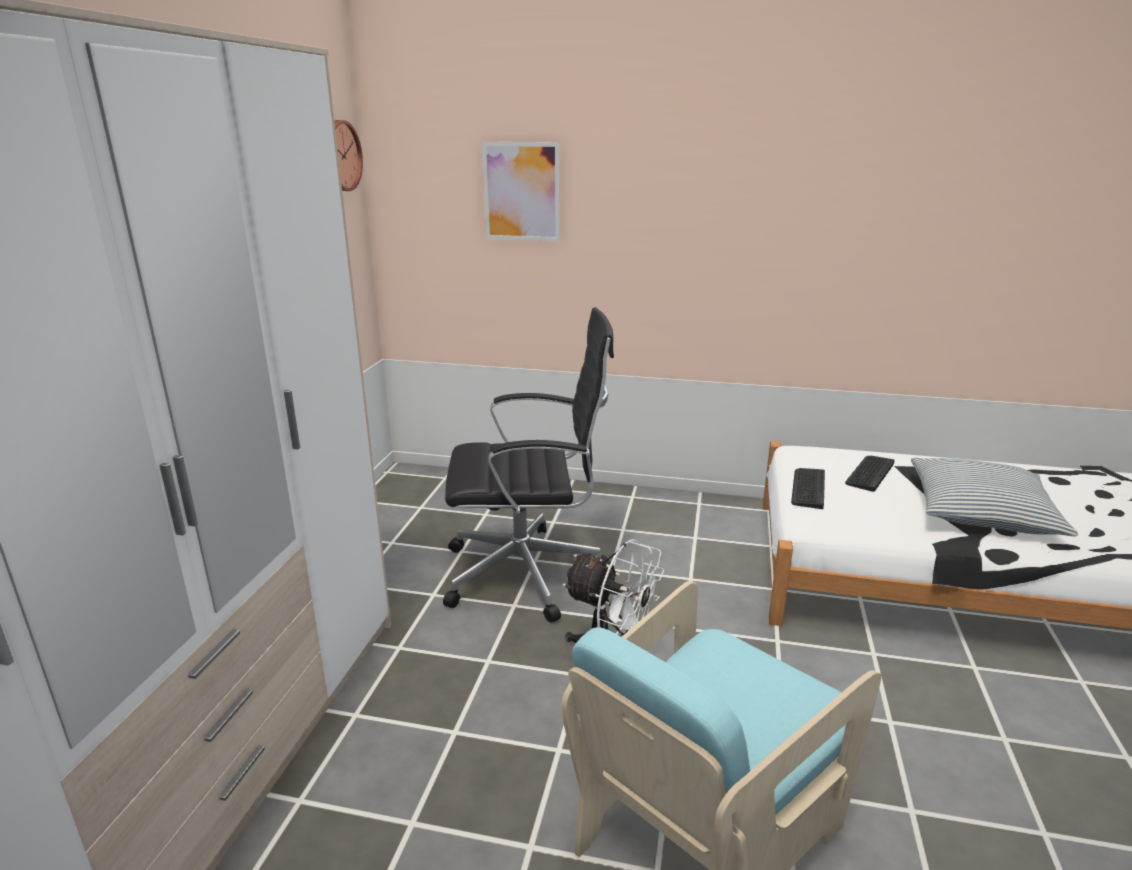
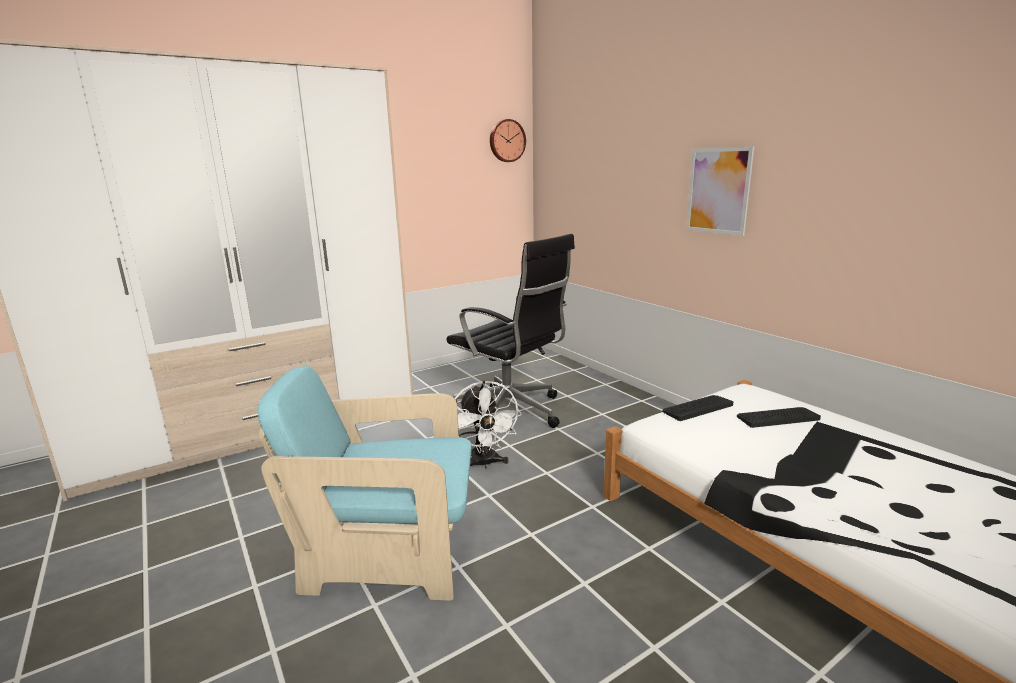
camera: 45 degrees right, 5 degrees down
picture [482,142,560,242] -> picture moved to [686,146,754,236]
pillow [911,458,1078,536] -> none

